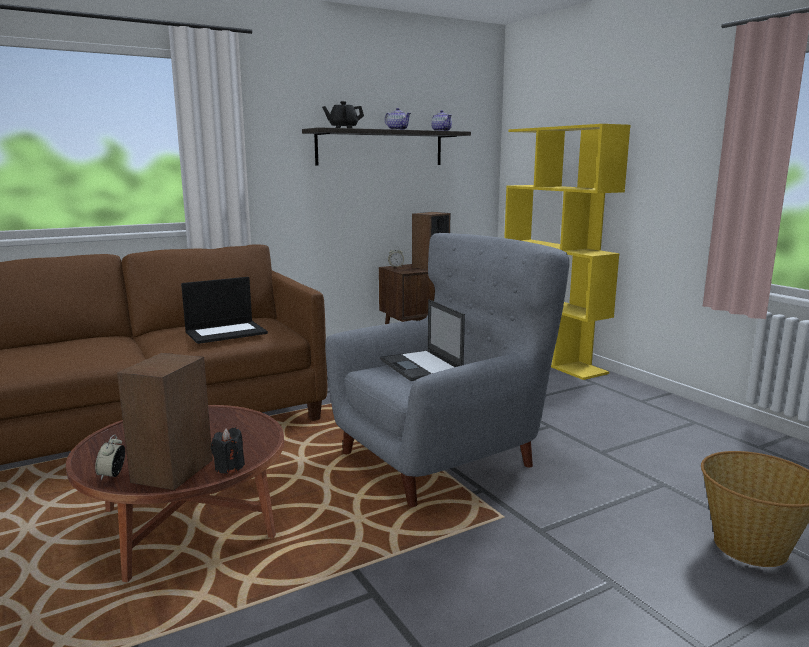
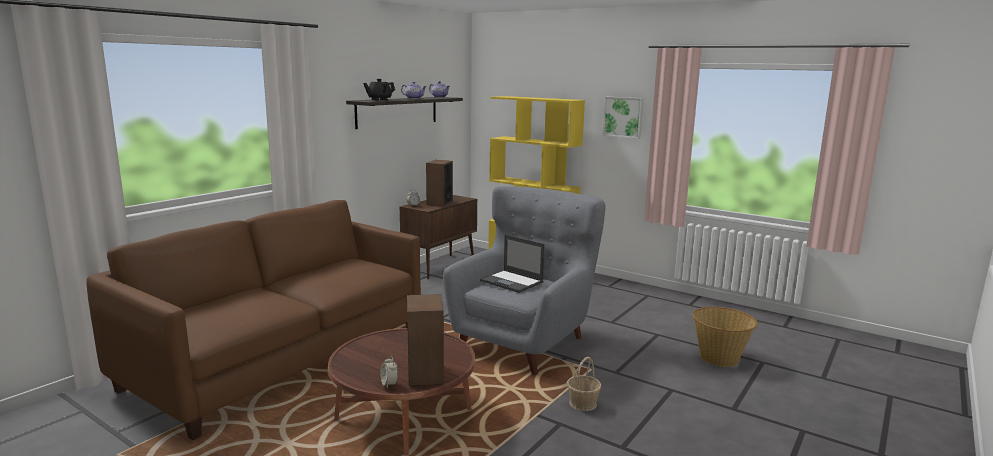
camera: 25 degrees left, 0 degrees up
laptop [181,277,268,344] -> none
black candle [211,427,245,474] -> none
none -> basket [567,357,601,411]
none -> picture [603,97,644,139]

